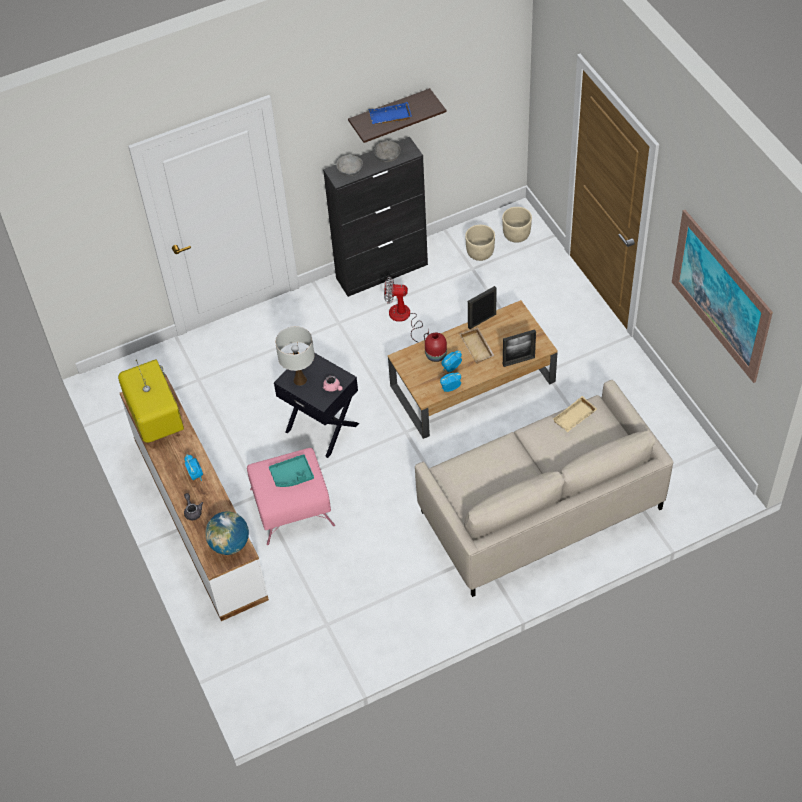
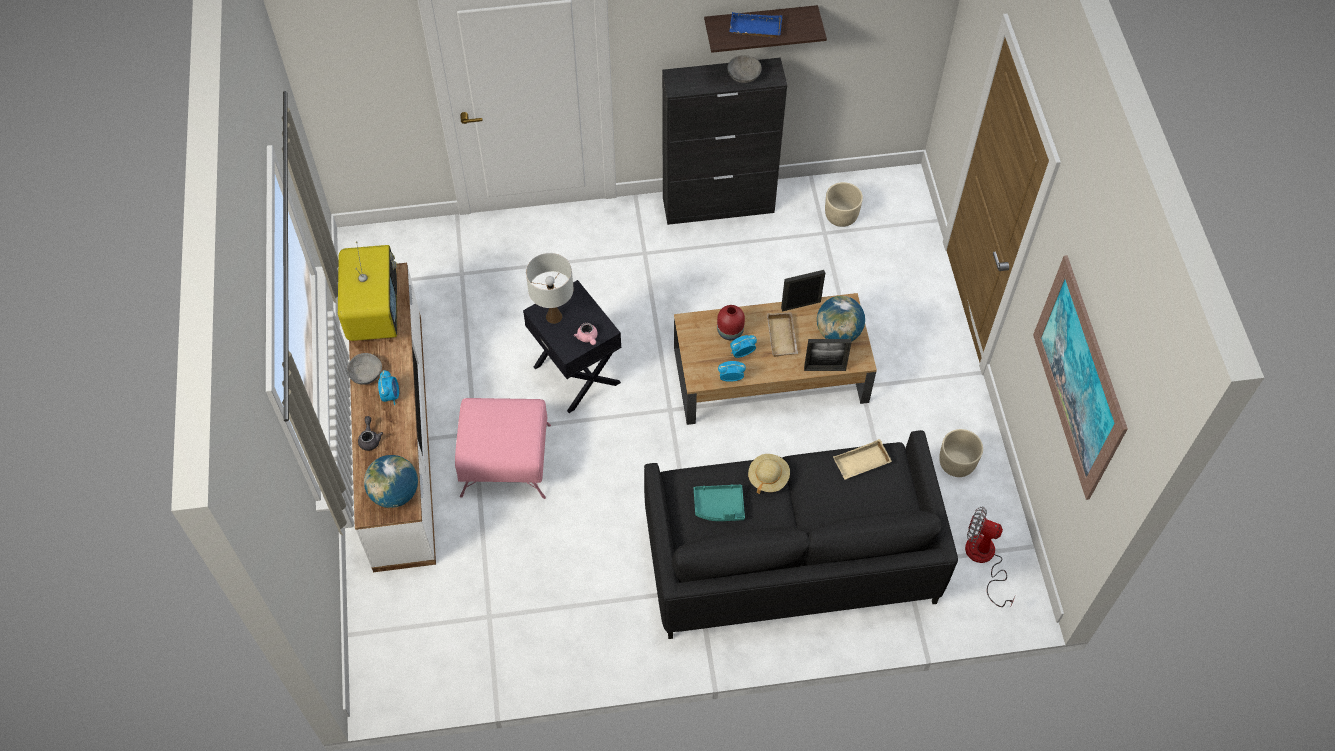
camera: 15 degrees right, 5 degrees up
turquoise tray [269,454,314,487] -> turquoise tray moved to [694,484,745,521]
grey bowl [336,155,363,177] -> grey bowl moved to [347,353,382,385]
fan [384,277,429,343] -> fan moved to [965,507,1015,607]
beige sofa [415,380,674,597] -> black sofa [644,430,958,639]
beige planter [502,207,532,243] -> beige planter moved to [939,429,983,477]
none -> beige hat [748,454,790,494]
none -> globe [817,296,865,342]

